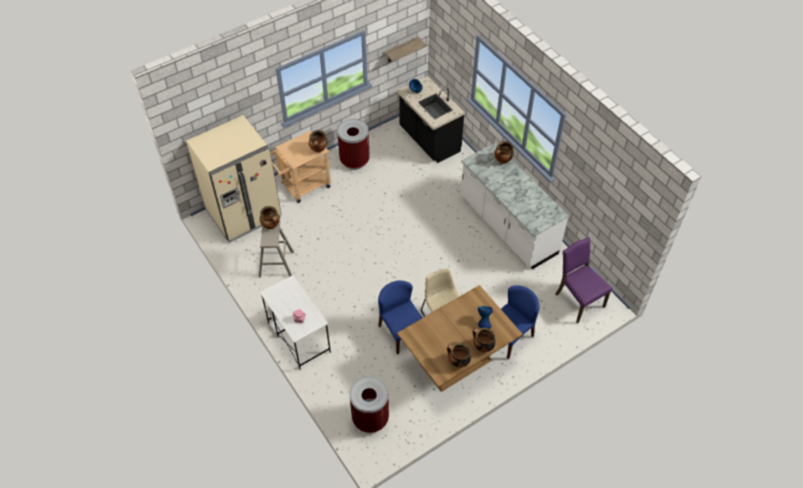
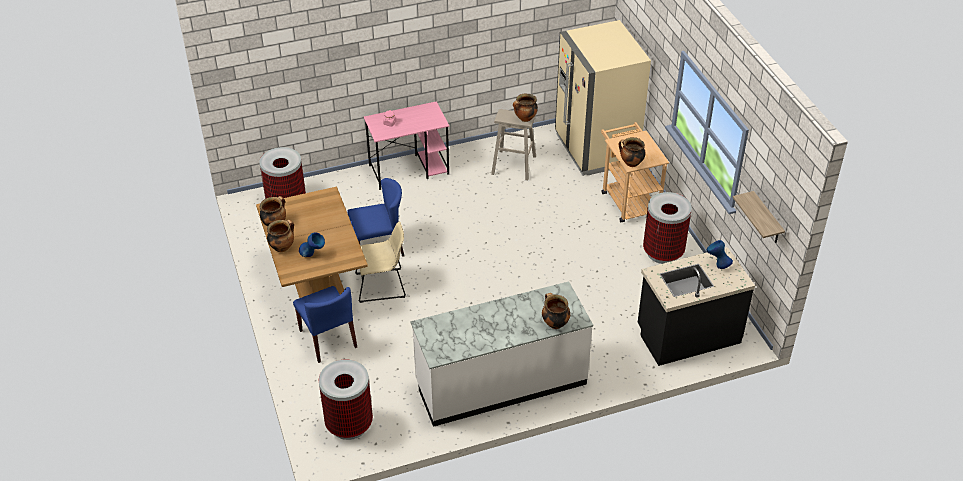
camera: 105 degrees right, 10 degrees down
white desk [260,275,331,370] -> pink desk [364,101,449,190]
purple chair [555,237,612,324] -> trash can [319,360,373,440]

